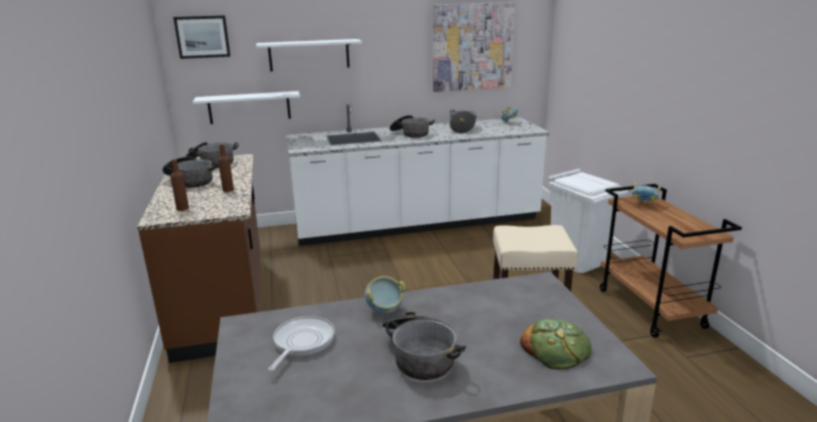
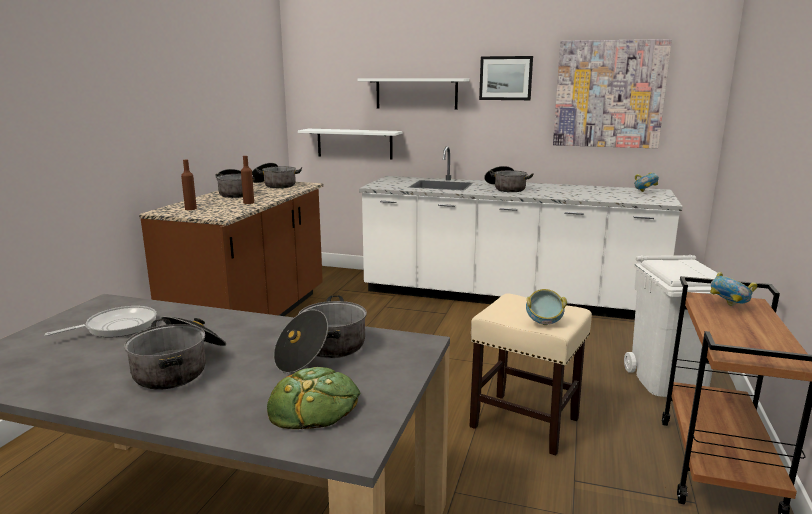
camera: 30 degrees right, 5 degrees down
picture [173,15,230,59] -> picture moved to [479,56,533,100]
bowl [365,276,406,314] -> bowl moved to [526,289,567,325]
cooking pot [450,110,476,134] -> cooking pot moved to [274,295,367,373]

